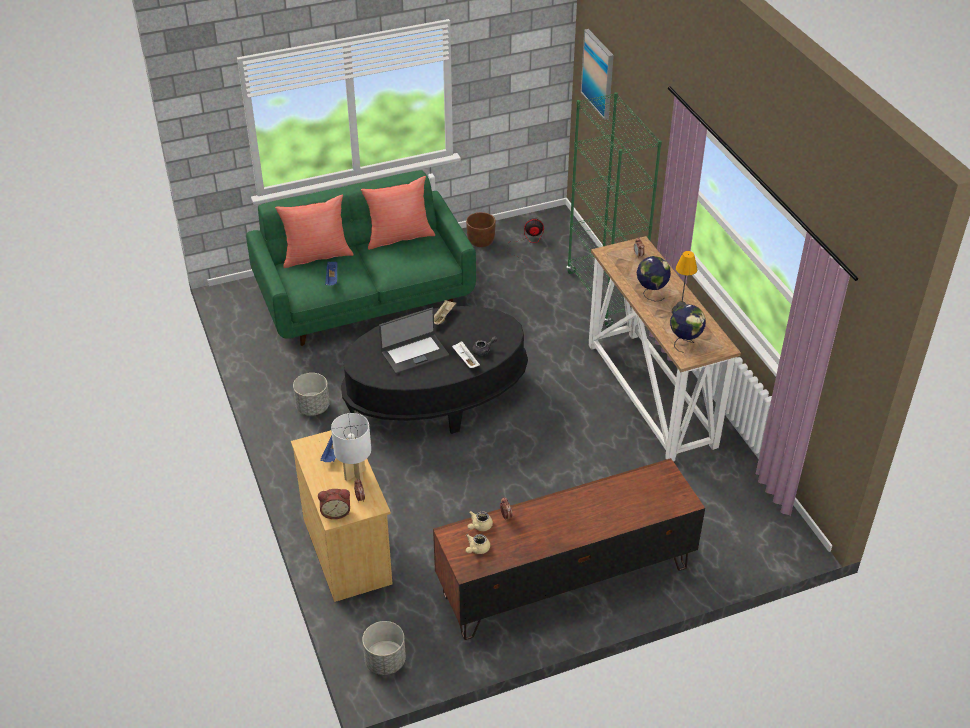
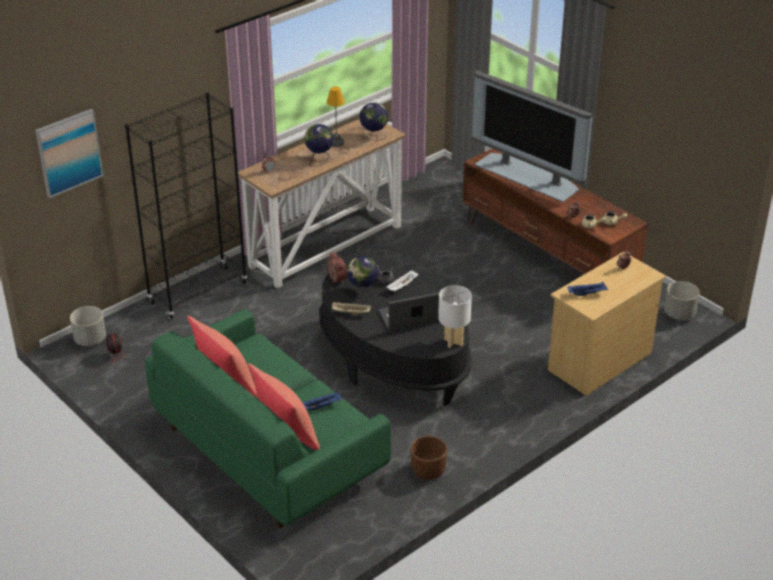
camera: 110 degrees left, 5 degrees down
grey planter [293,373,330,416] -> grey planter moved to [70,306,106,346]
alarm clock [318,489,350,519] -> alarm clock moved to [327,252,347,284]
white table lamp [331,413,371,482] -> white table lamp moved to [438,285,472,348]
laptop [379,308,449,374] -> laptop turned 60 degrees counterclockwise [379,292,440,331]
brown planter [466,212,496,247] -> brown planter moved to [411,436,447,480]
green bookcase [566,92,662,326] -> black bookcase [125,92,247,320]
none -> globe [347,256,378,295]
none -> television [472,70,593,202]

